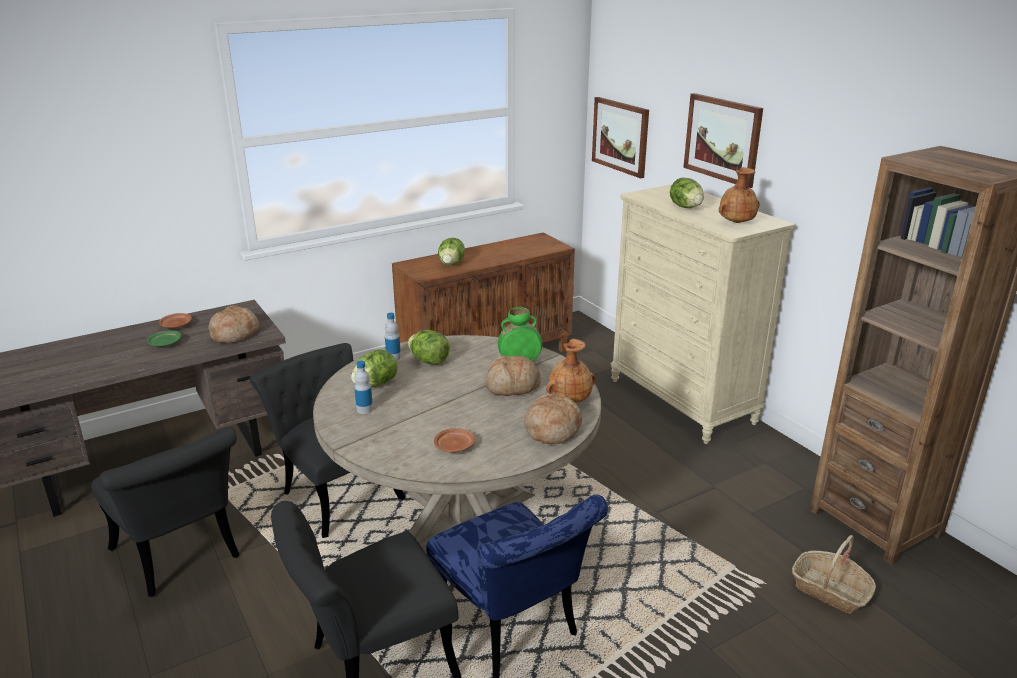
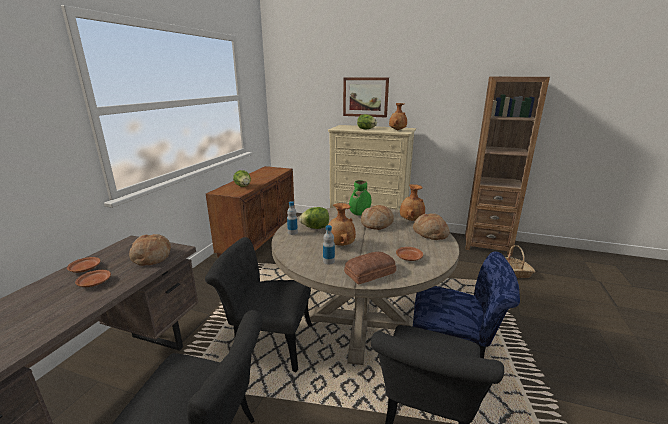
camera: 40 degrees left, 5 degrees down
green plate [147,330,181,347] -> brown plate [75,270,111,287]
lettuce [351,350,398,387] -> none
picture [592,97,649,179] -> none
none -> brown vase [329,203,356,246]
none -> bread [344,252,396,284]

